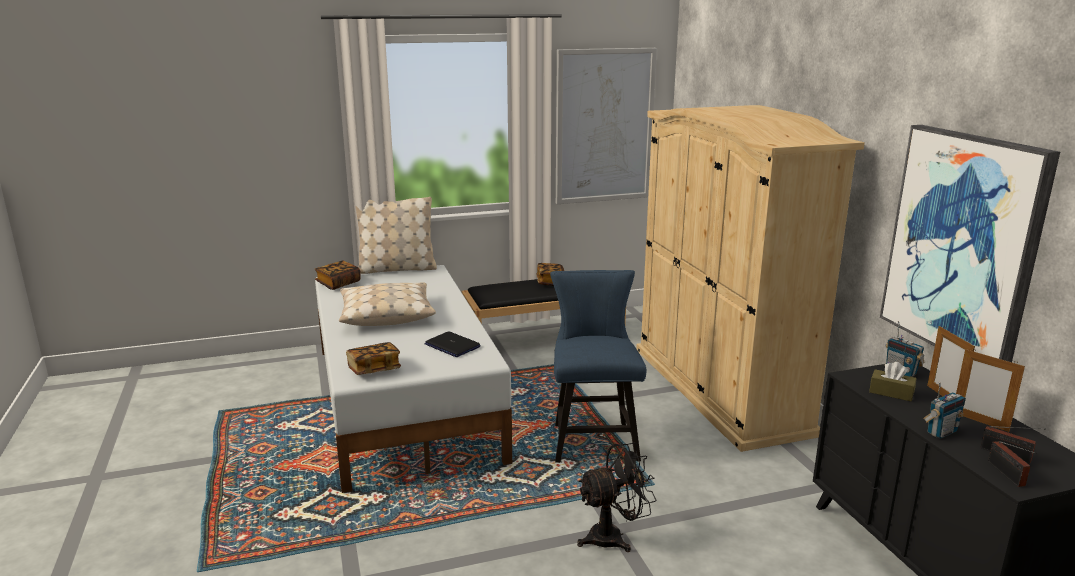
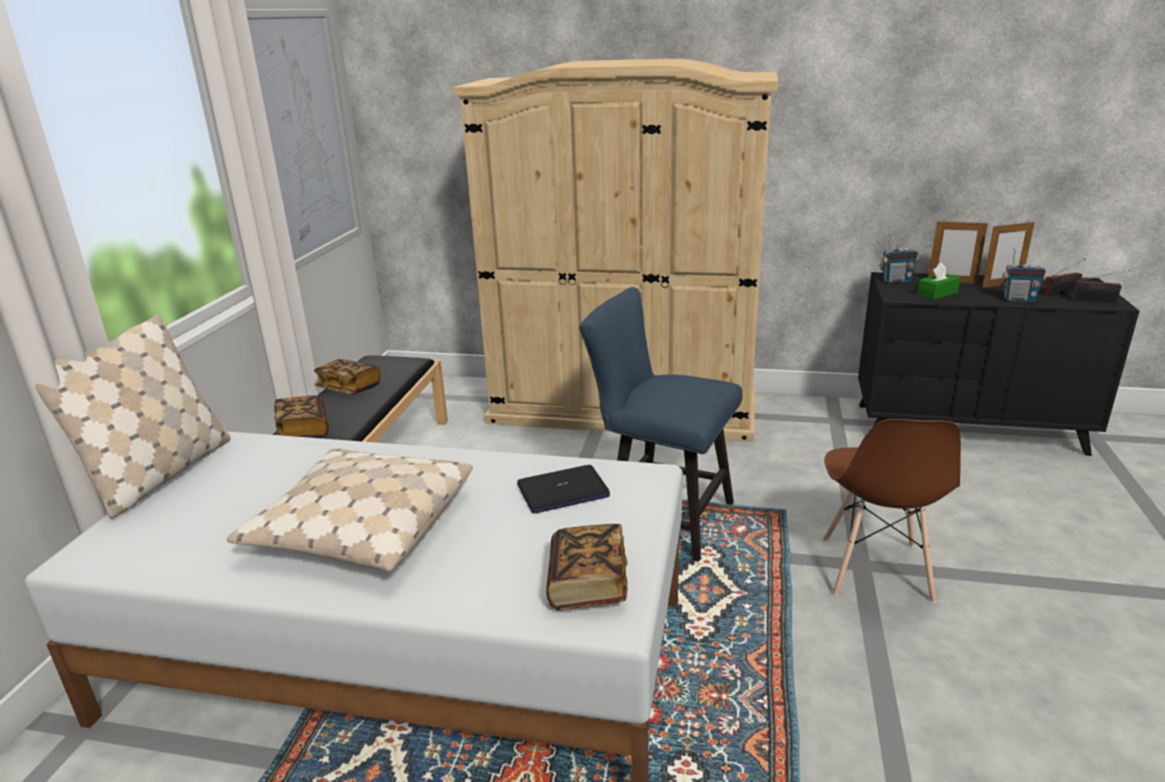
camera: 60 degrees left, 5 degrees up
book [315,261,361,290] -> book moved to [274,395,329,438]
black fan [577,443,656,552] -> brown chair [823,419,961,603]
brown tissue box [869,362,916,401] -> green tissue box [917,263,960,300]
picture [880,125,1060,362] -> none
radio [923,382,966,439] -> radio turned 105 degrees clockwise [1001,247,1047,302]

